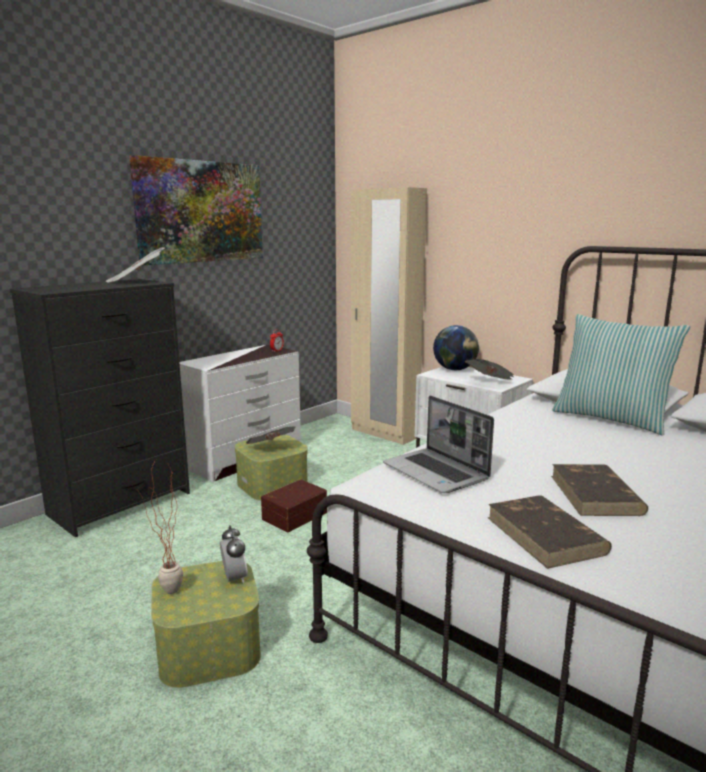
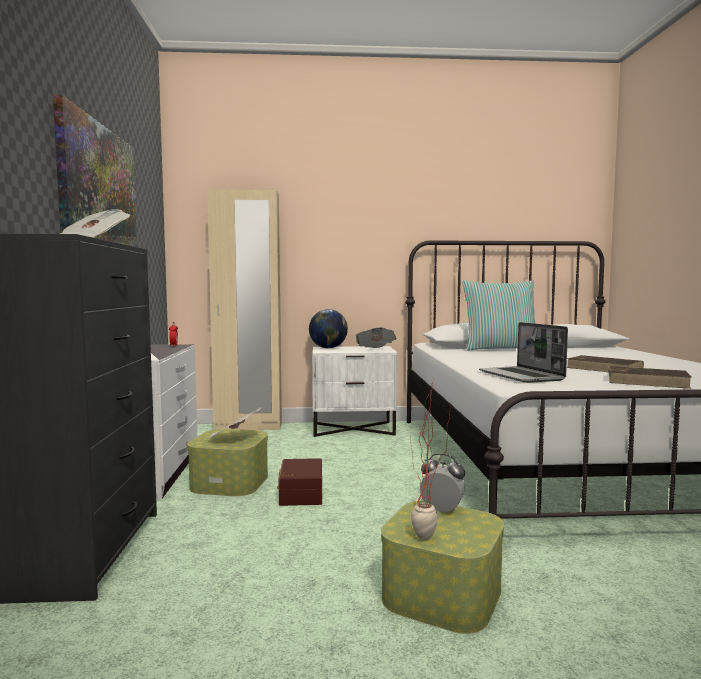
camera: 45 degrees left, 10 degrees down
laptop [383,396,494,493] -> laptop turned 60 degrees clockwise [479,322,568,383]

